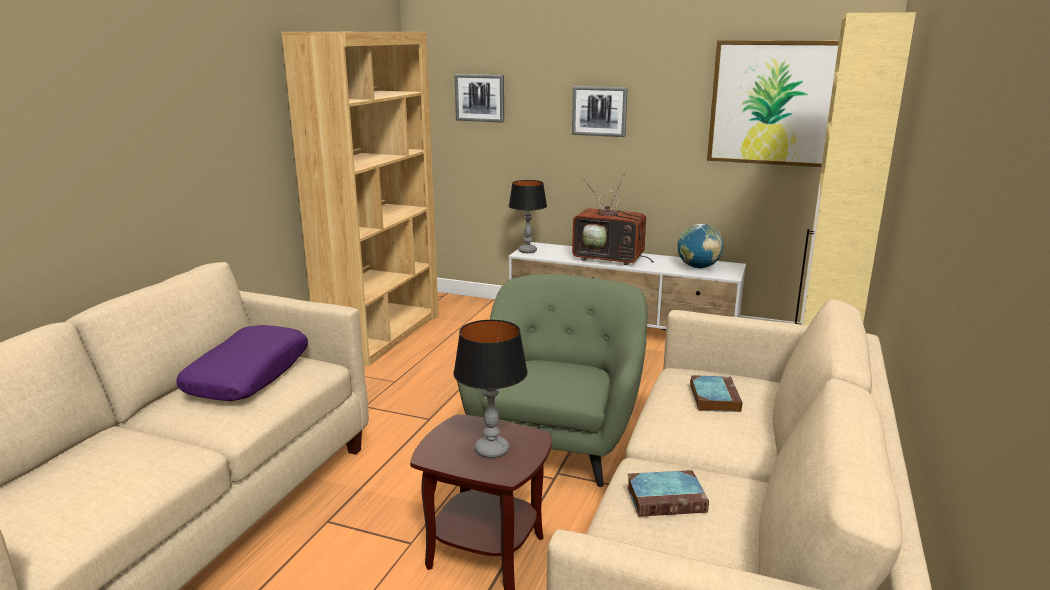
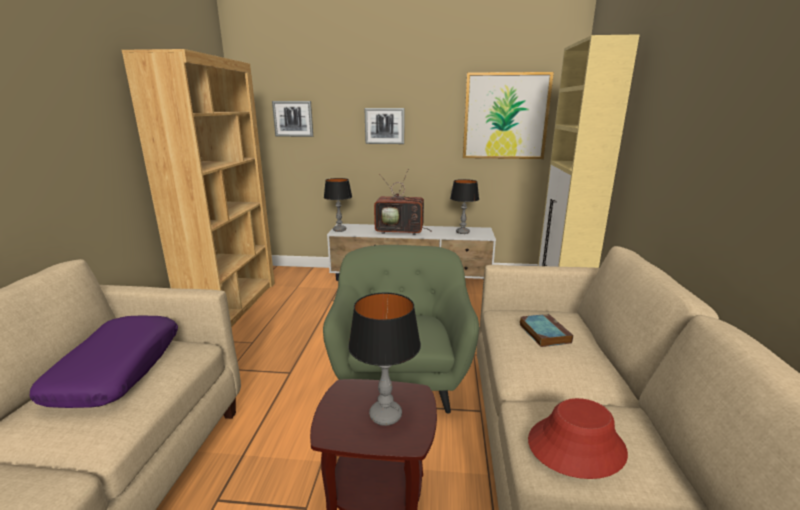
camera: 15 degrees left, 0 degrees up
book [627,470,709,517] -> red hat [528,398,628,479]
globe [678,224,723,269] -> table lamp [450,179,479,234]

